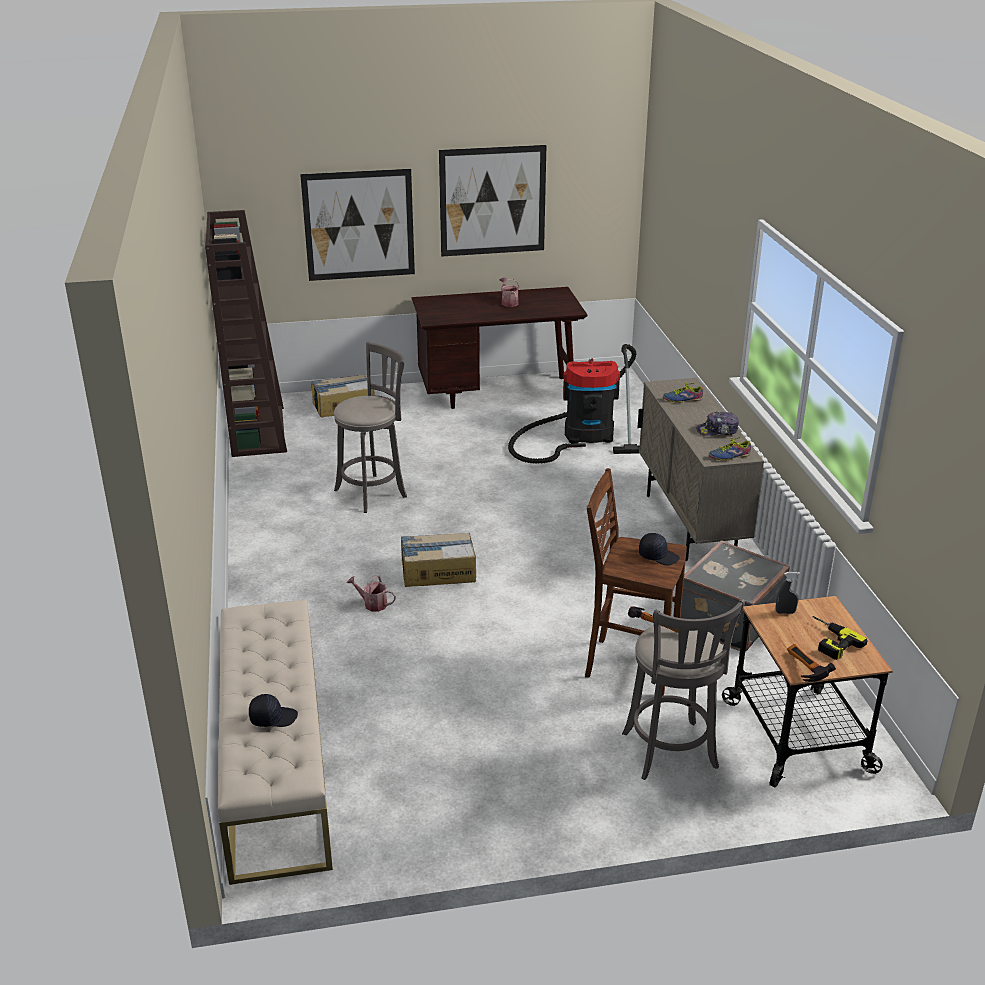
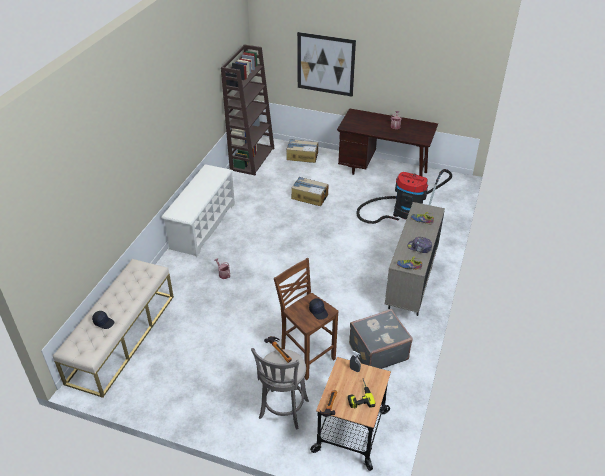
camera: 30 degrees right, 10 degrees up
grey stool [334,342,407,513] -> none
cardboard box [401,533,476,587] -> cardboard box moved to [291,177,328,206]
picture [439,145,546,257] -> none
none -> white shoe rack [161,164,235,257]

